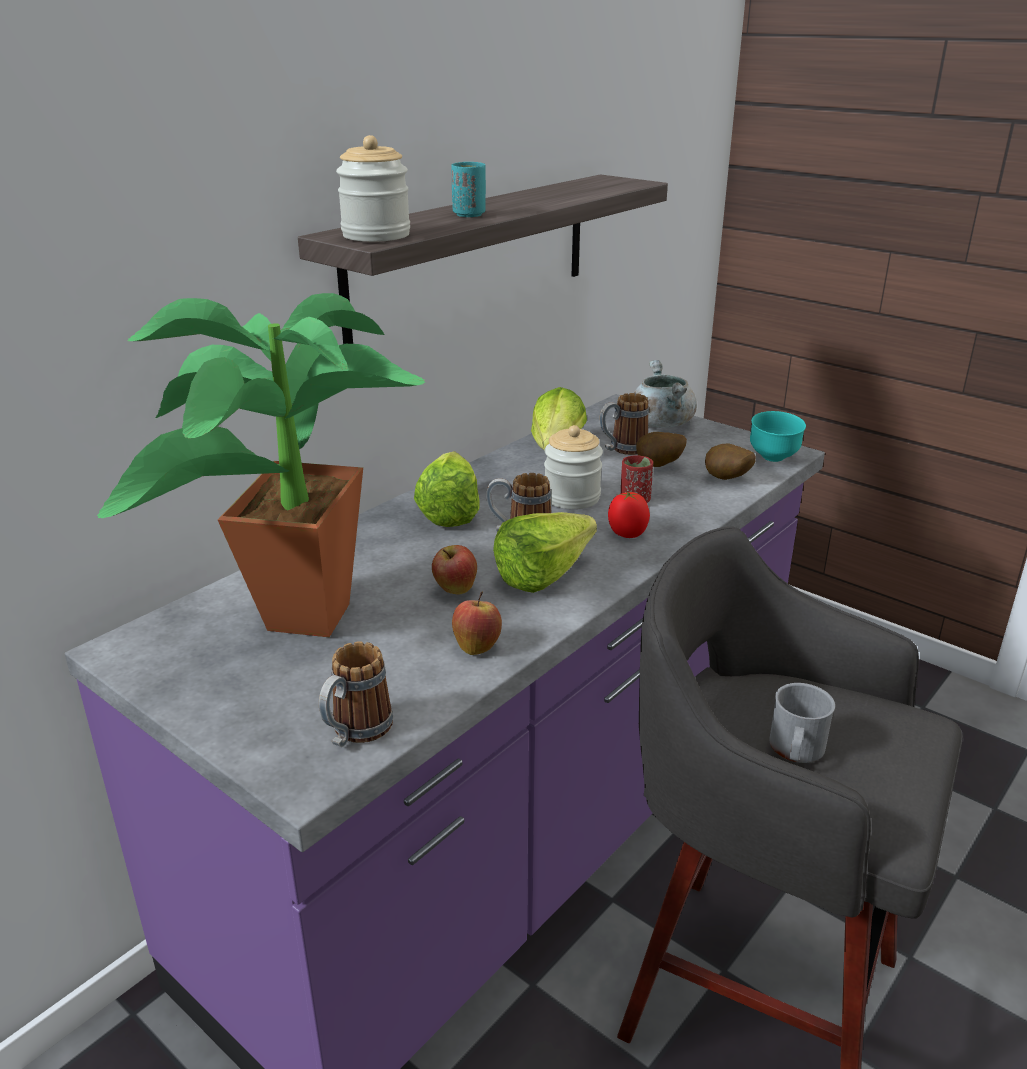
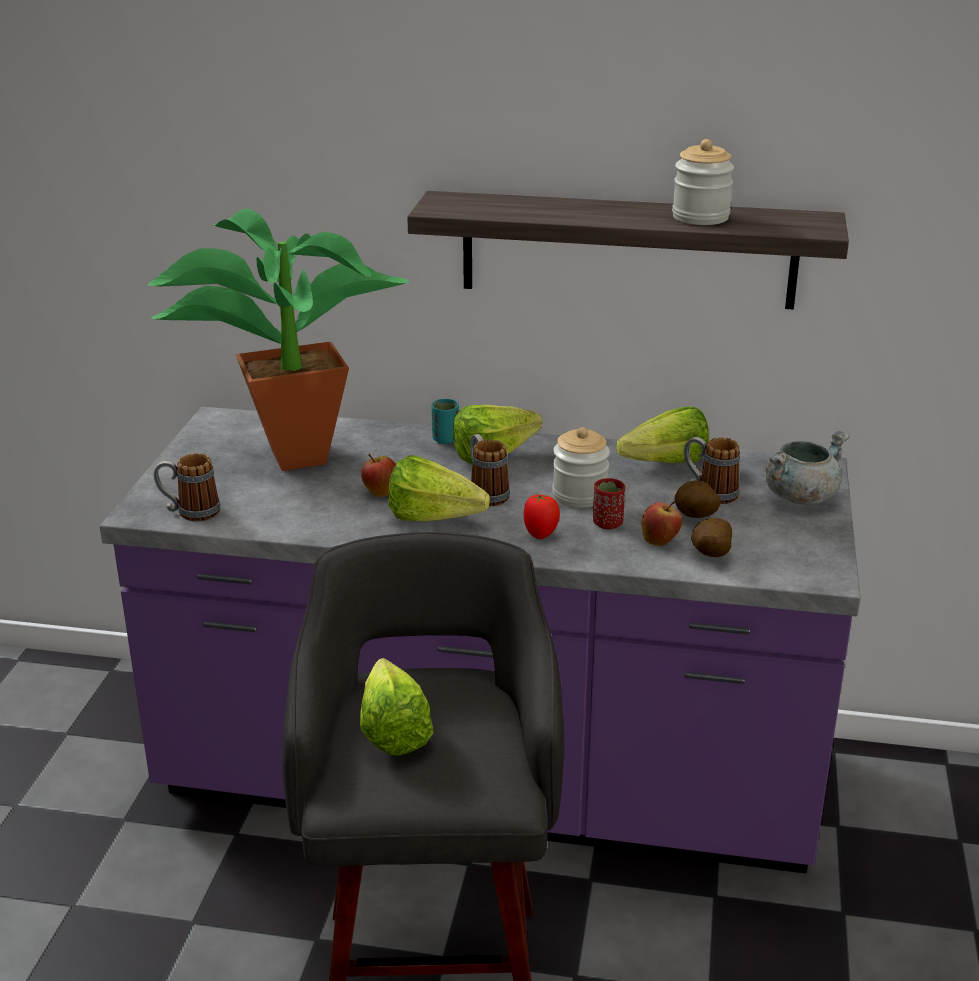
camera: 60 degrees right, 0 degrees up
jar [336,135,410,242] -> jar moved to [672,139,734,225]
turquoise cup [451,162,486,217] -> turquoise cup moved to [431,399,459,444]
apple [452,592,502,655] -> apple moved to [641,501,682,546]
turquoise bowl [750,411,806,462] -> none
grey mug [769,683,835,763] -> lettuce [360,658,433,755]

